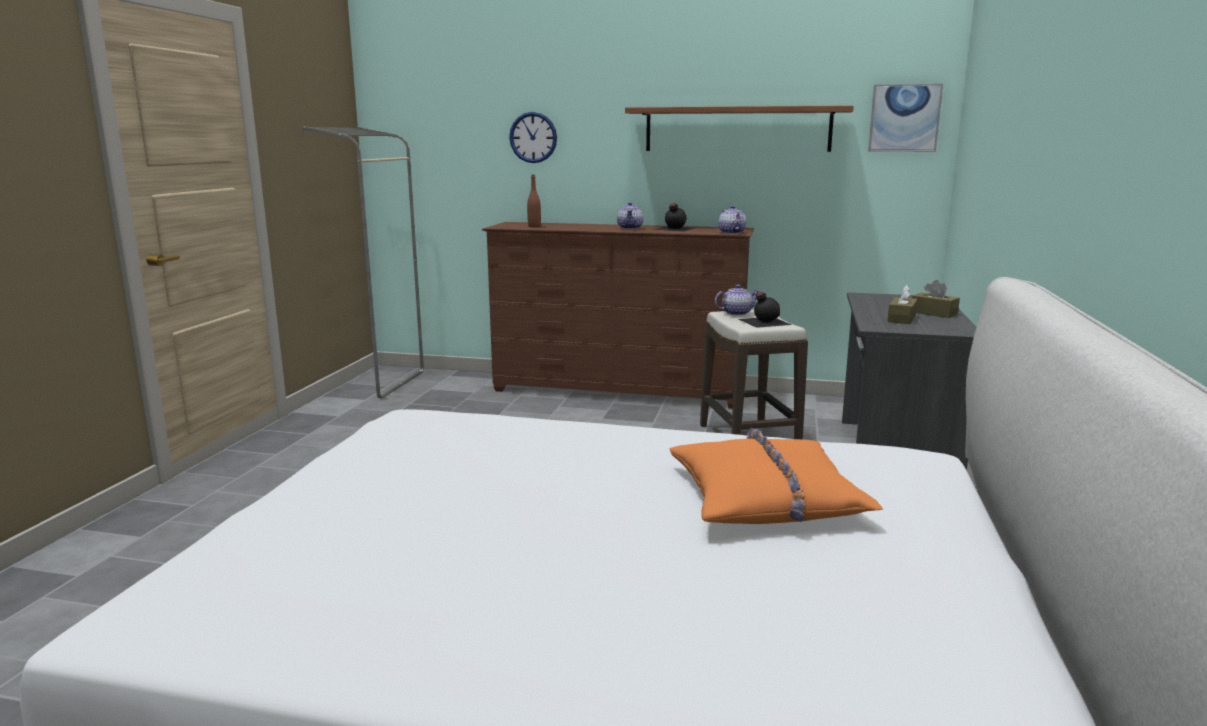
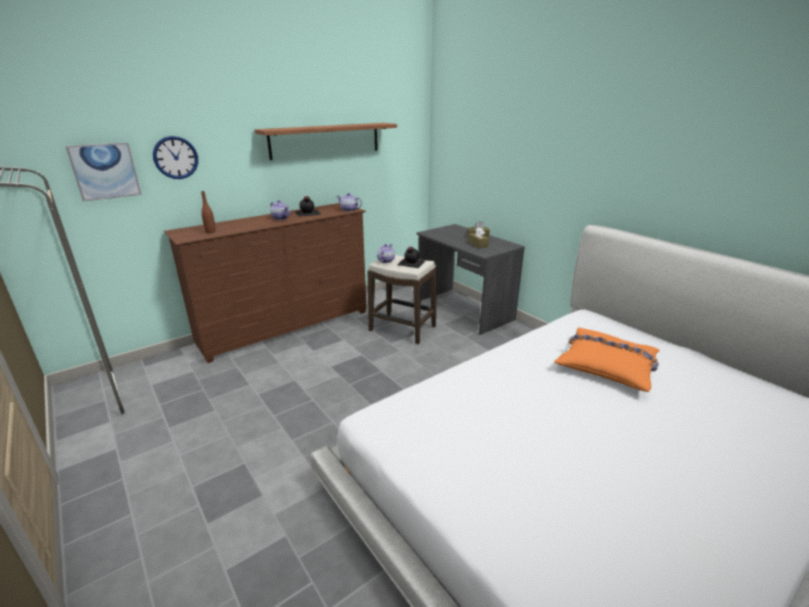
camera: 50 degrees left, 10 degrees up
picture [868,84,943,152] -> picture moved to [65,142,142,201]

